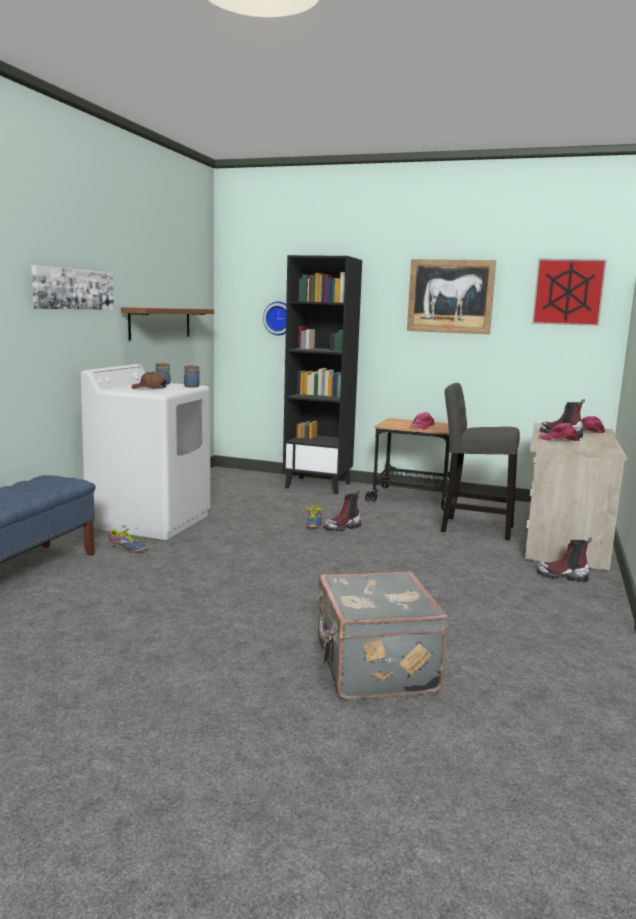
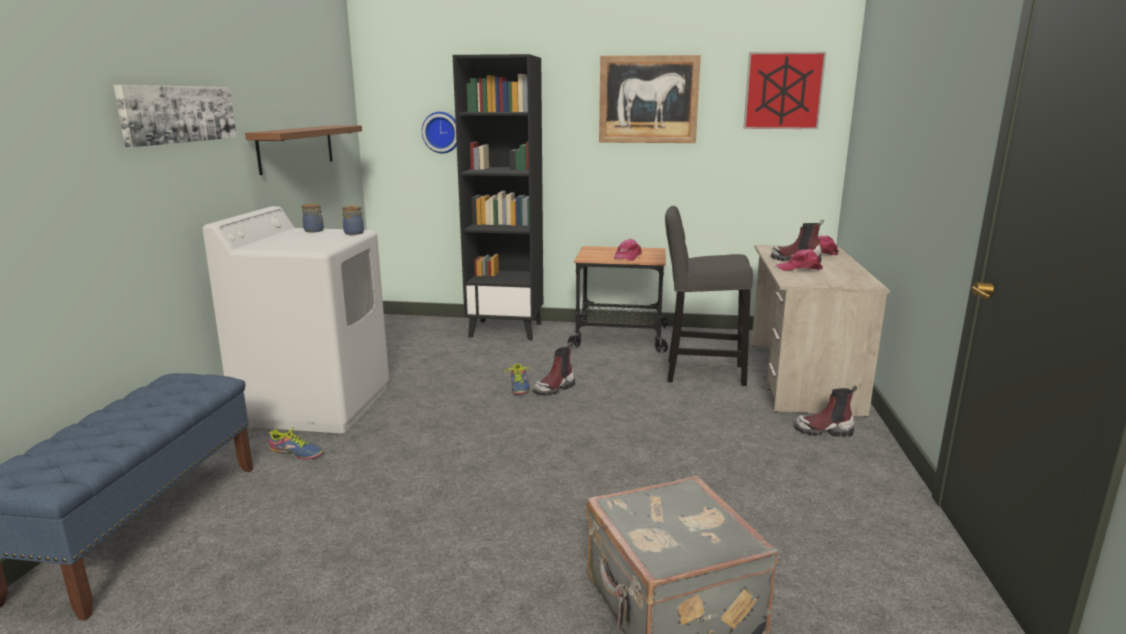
camera: 10 degrees left, 5 degrees up
brown cap [131,371,167,389] -> none

